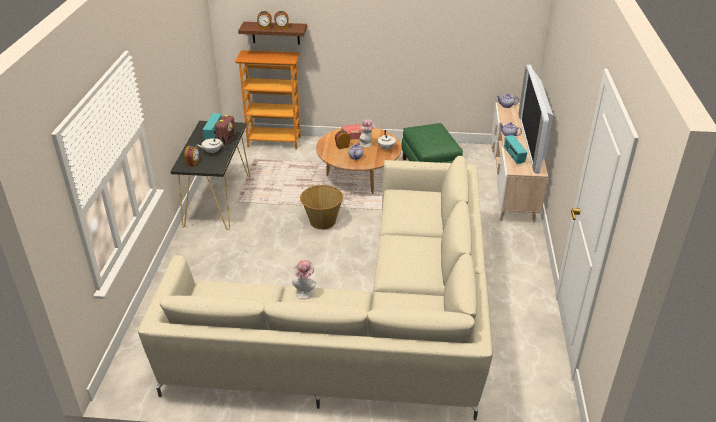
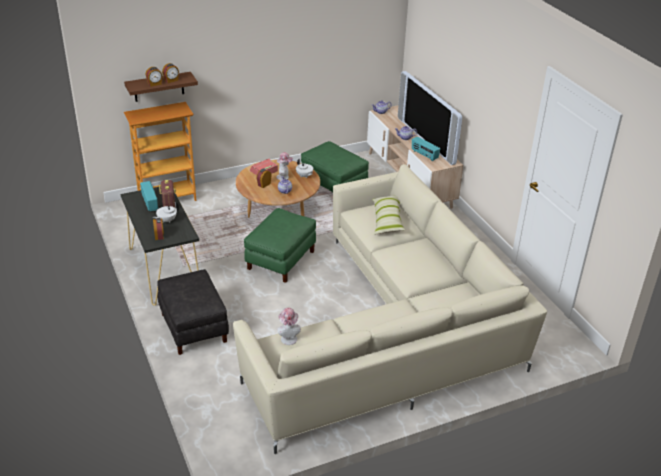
camera: 30 degrees left, 0 degrees up
hat [292,260,316,299] -> hat moved to [277,308,301,345]
basket [300,185,343,230] -> green ottoman [244,208,316,283]
none -> black ottoman [157,269,229,355]
none -> pillow [372,196,405,235]

